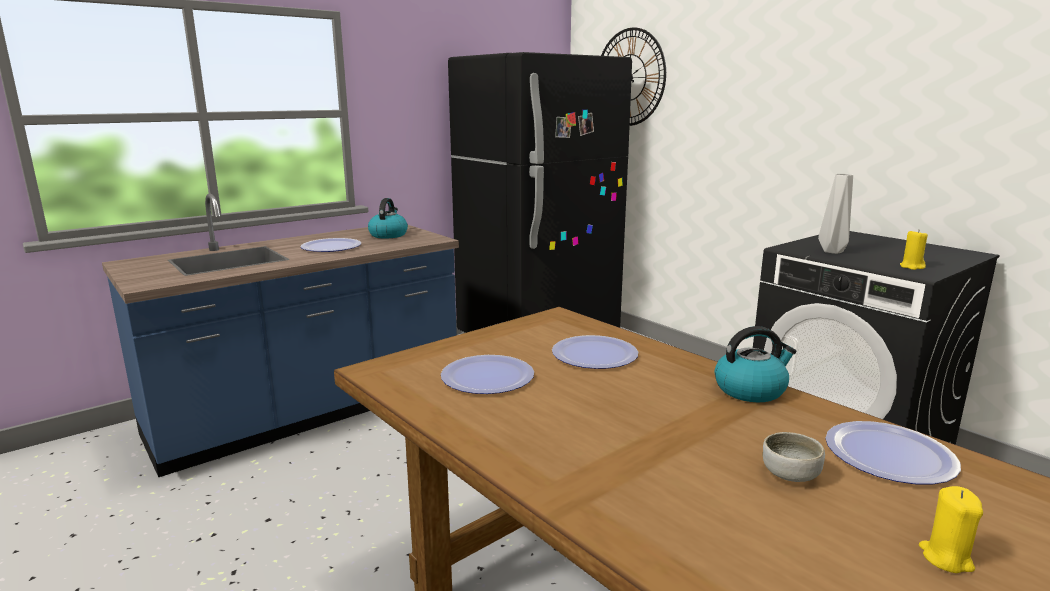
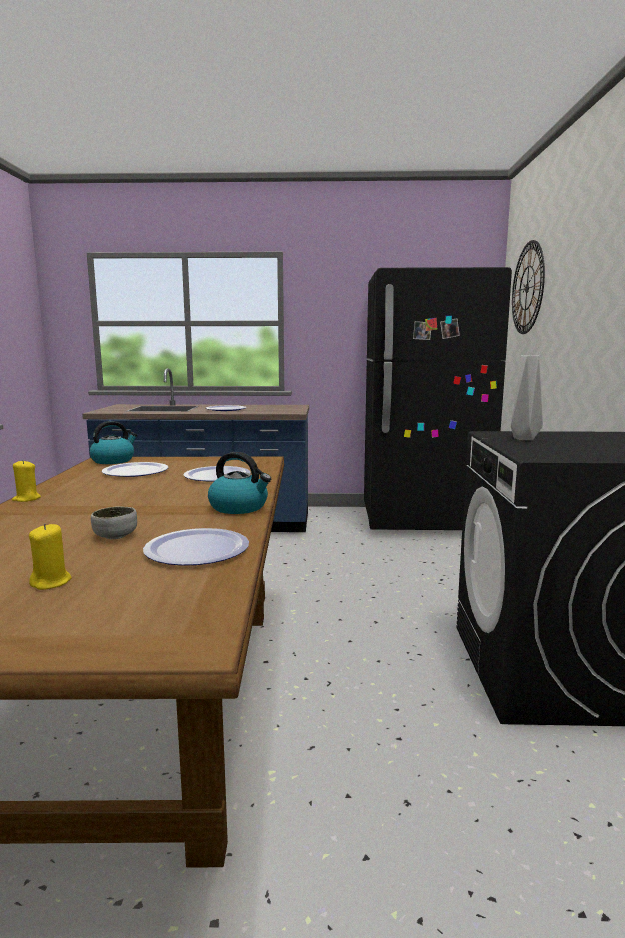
camera: 40 degrees right, 5 degrees down
kettle [368,198,408,238] -> kettle moved to [89,421,137,464]
yellow candle [900,229,928,270] -> yellow candle moved to [12,460,41,502]

